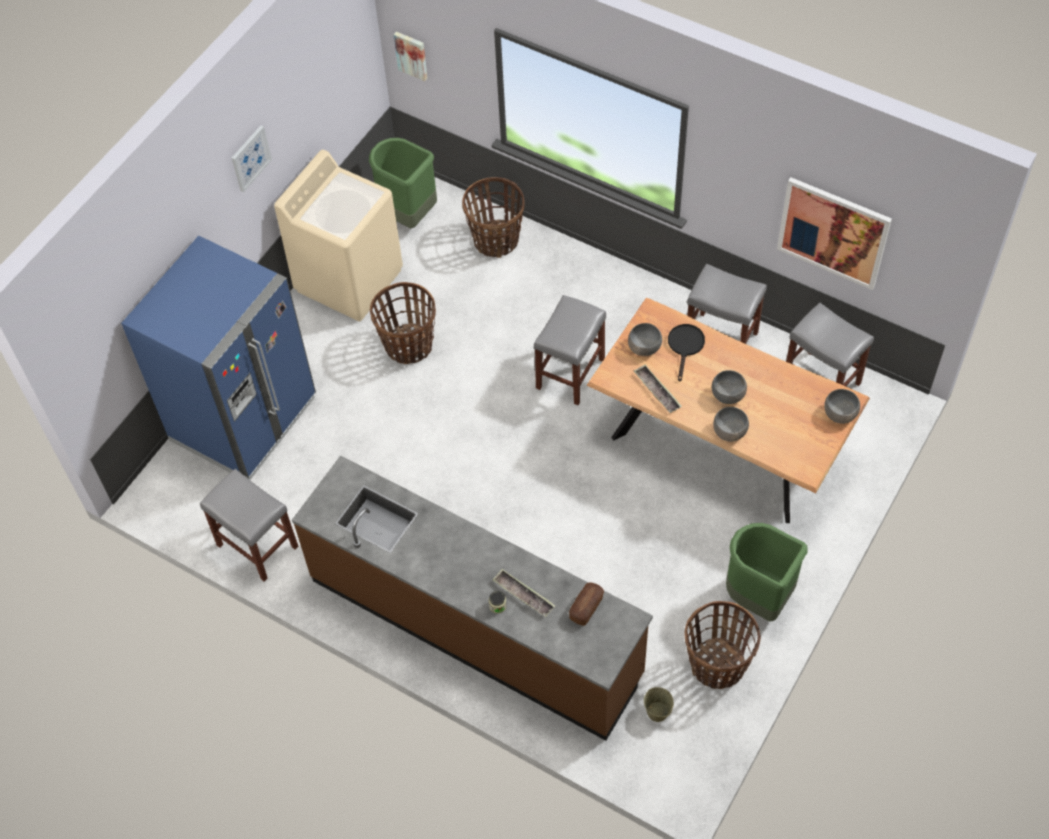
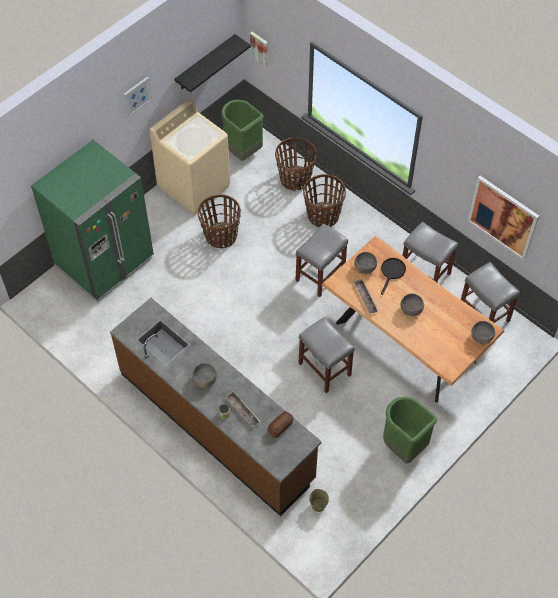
camera: 10 degrees right, 0 degrees up
blue fridge [121,236,316,480] -> green fridge [31,140,154,302]
grey stool [200,469,299,582] -> grey stool moved to [298,317,355,393]
basket [684,601,761,689] -> basket moved to [303,174,346,227]
grey bowl [713,407,749,442] -> grey bowl moved to [192,363,217,388]
none -> black shelf [175,34,251,92]

